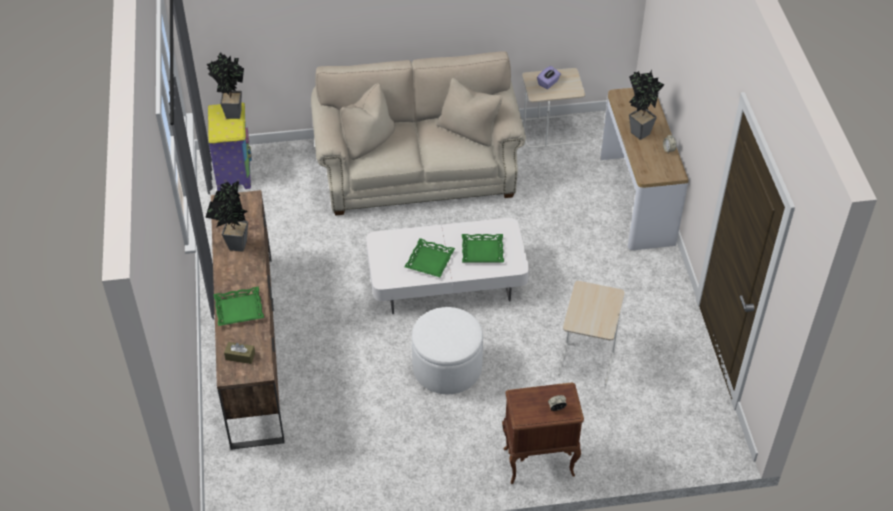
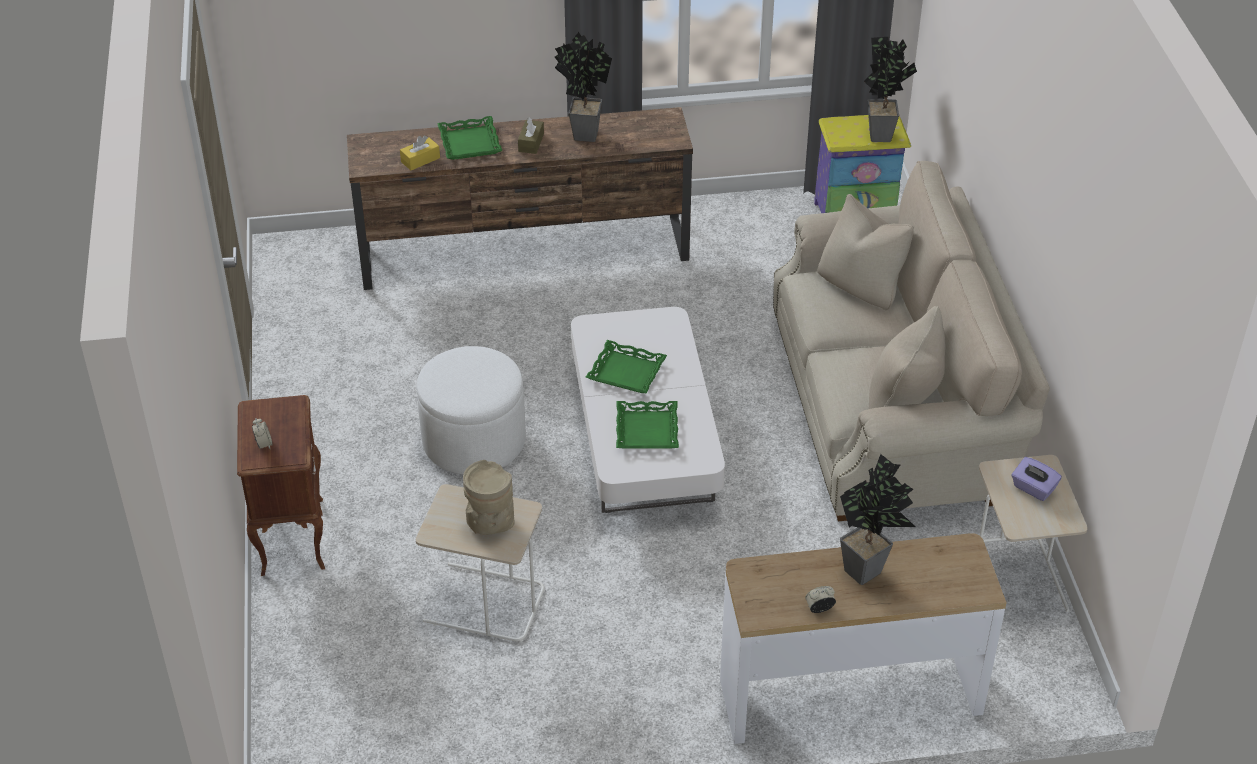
camera: 90 degrees right, 5 degrees down
brown tissue box [224,342,255,364] -> brown tissue box moved to [518,117,544,154]
none -> yellow tissue box [400,136,440,170]
none -> beige vase [463,460,515,535]

